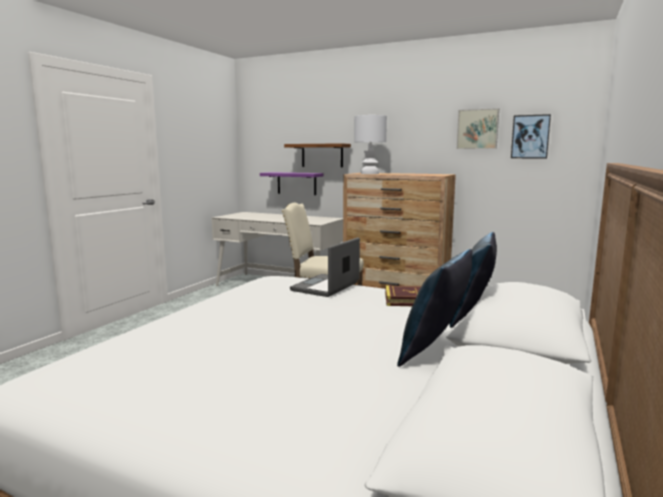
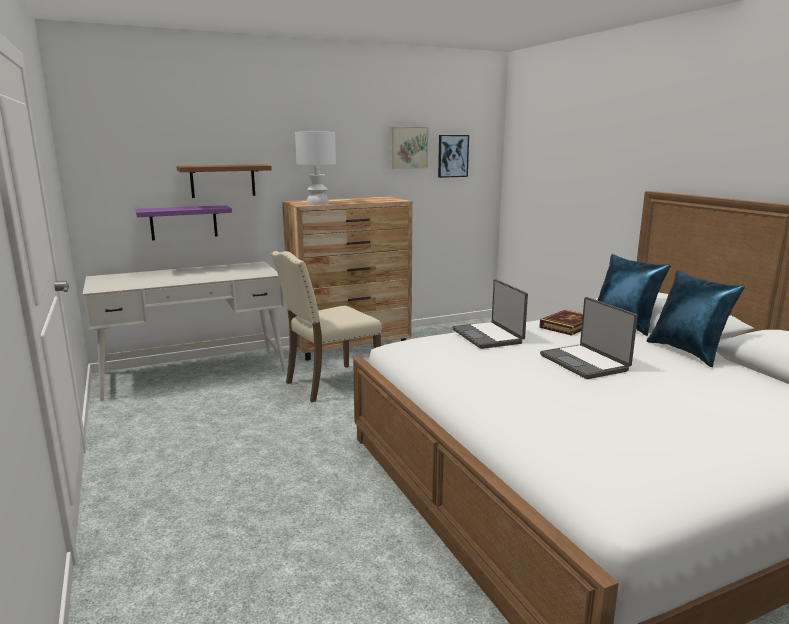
camera: 50 degrees left, 5 degrees up
none -> laptop [540,297,638,379]

